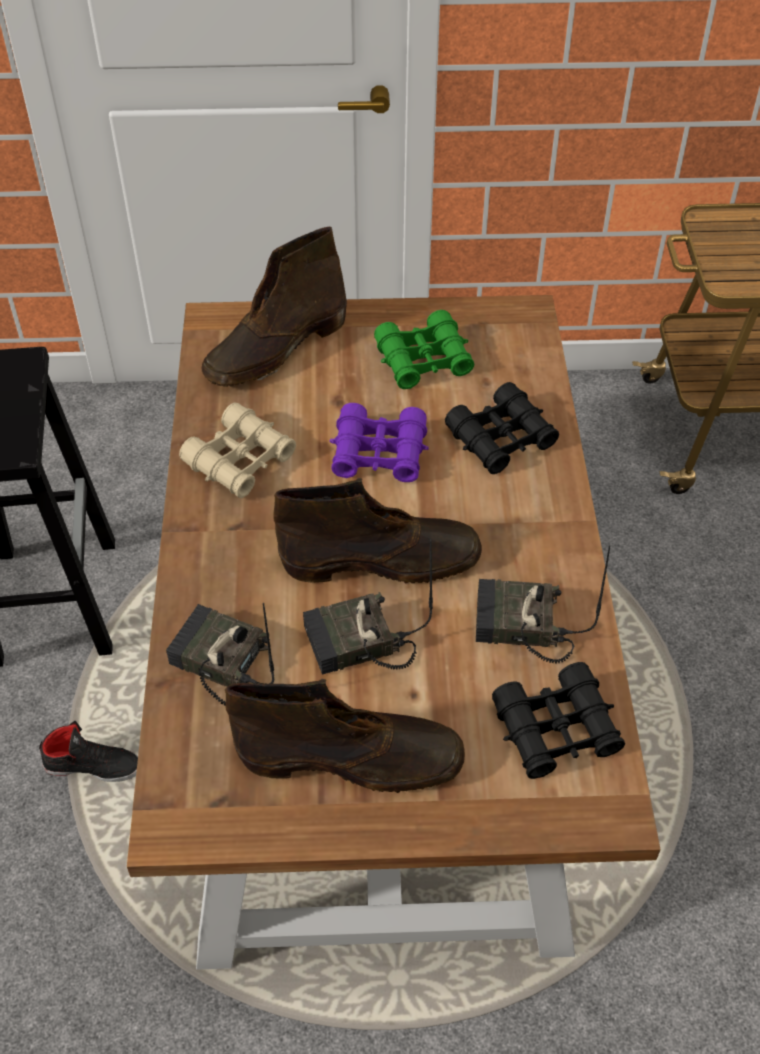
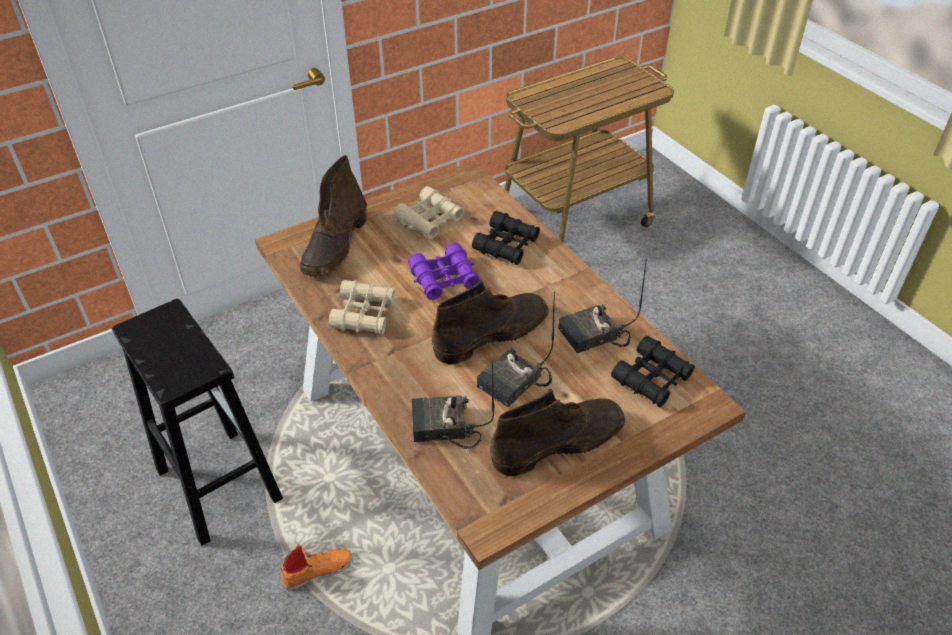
camera: 30 degrees left, 5 degrees down
black shoe [39,721,138,782] -> orange shoe [281,544,353,590]
green binoculars [374,310,474,389] -> beige binoculars [394,186,464,239]

